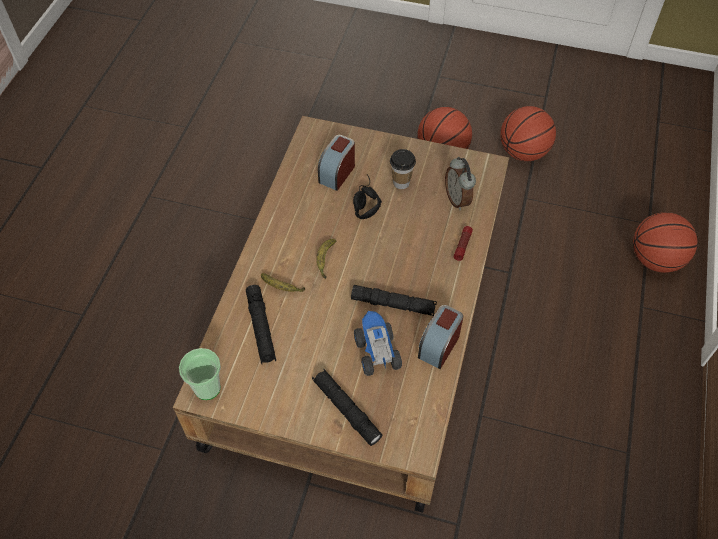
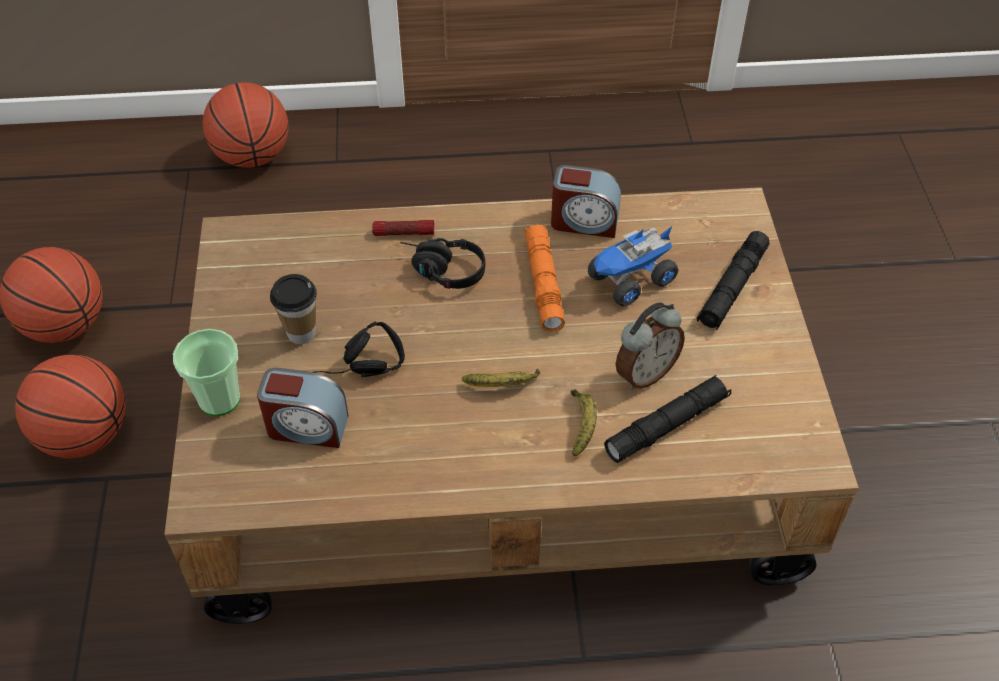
camera: 110 degrees left, 5 degrees down
cup [179,348,221,400] -> cup moved to [173,329,240,416]
black flashlight [351,285,437,316] -> orange flashlight [524,225,565,332]
alarm clock [445,157,476,210] -> alarm clock moved to [616,302,685,390]
none -> black headphones [400,238,485,289]

